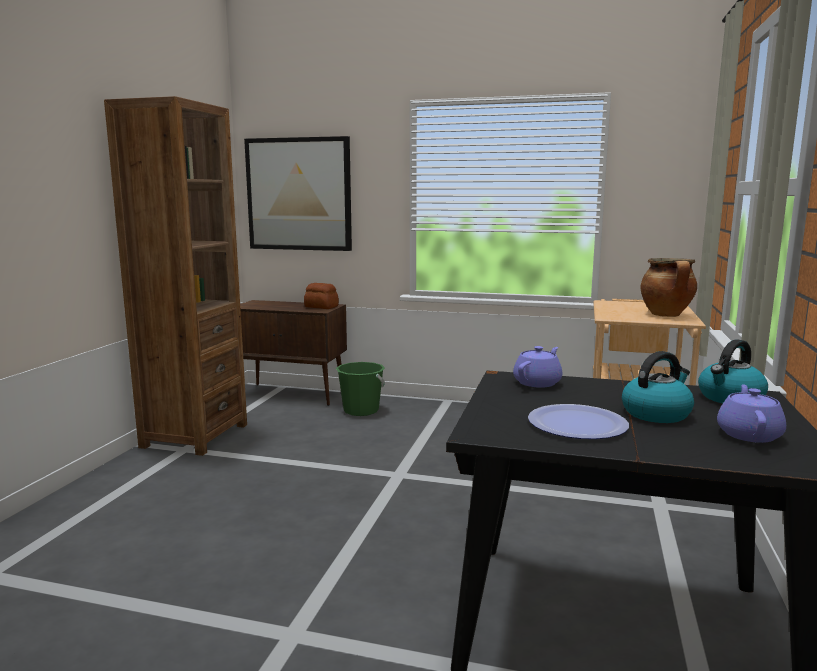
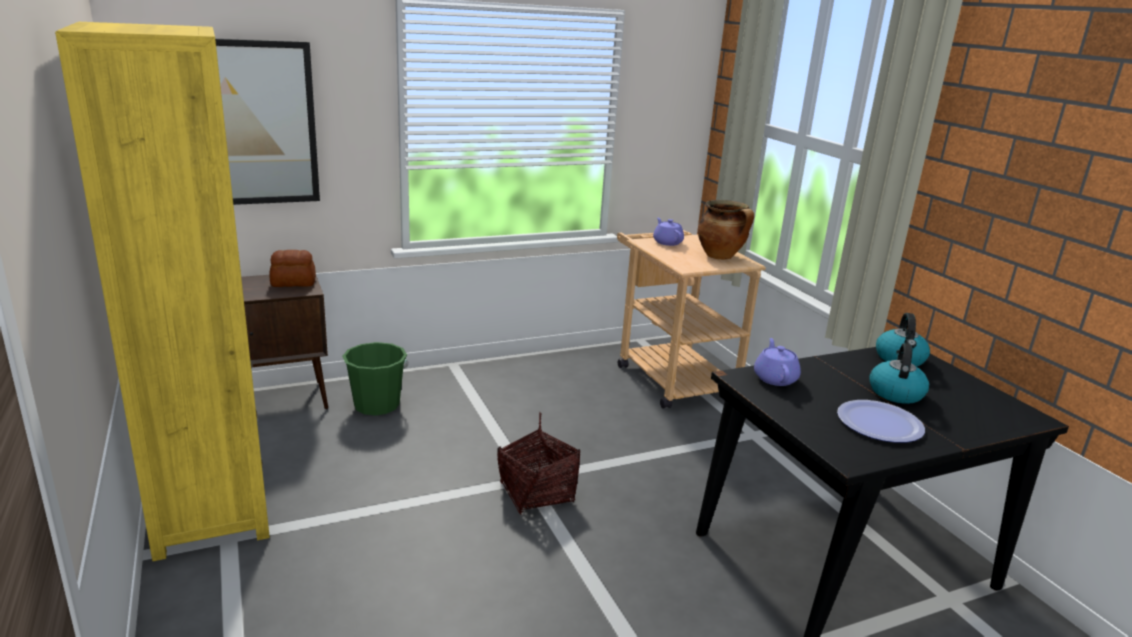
camera: 40 degrees left, 10 degrees up
brown bookcase [104,96,247,456] -> yellow bookcase [55,22,270,561]
purple teapot [717,384,786,443] -> purple teapot moved to [653,218,684,246]
none -> basket [497,412,580,515]

